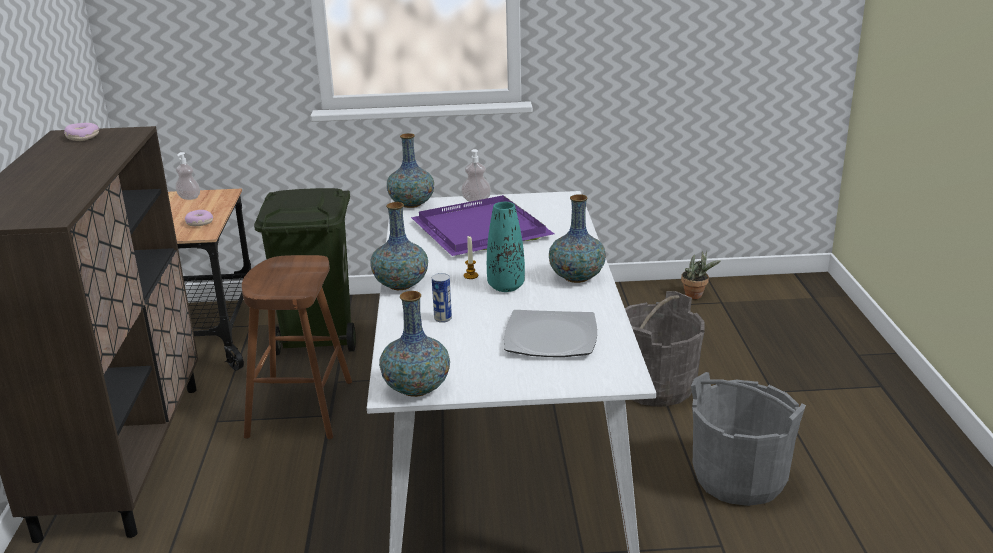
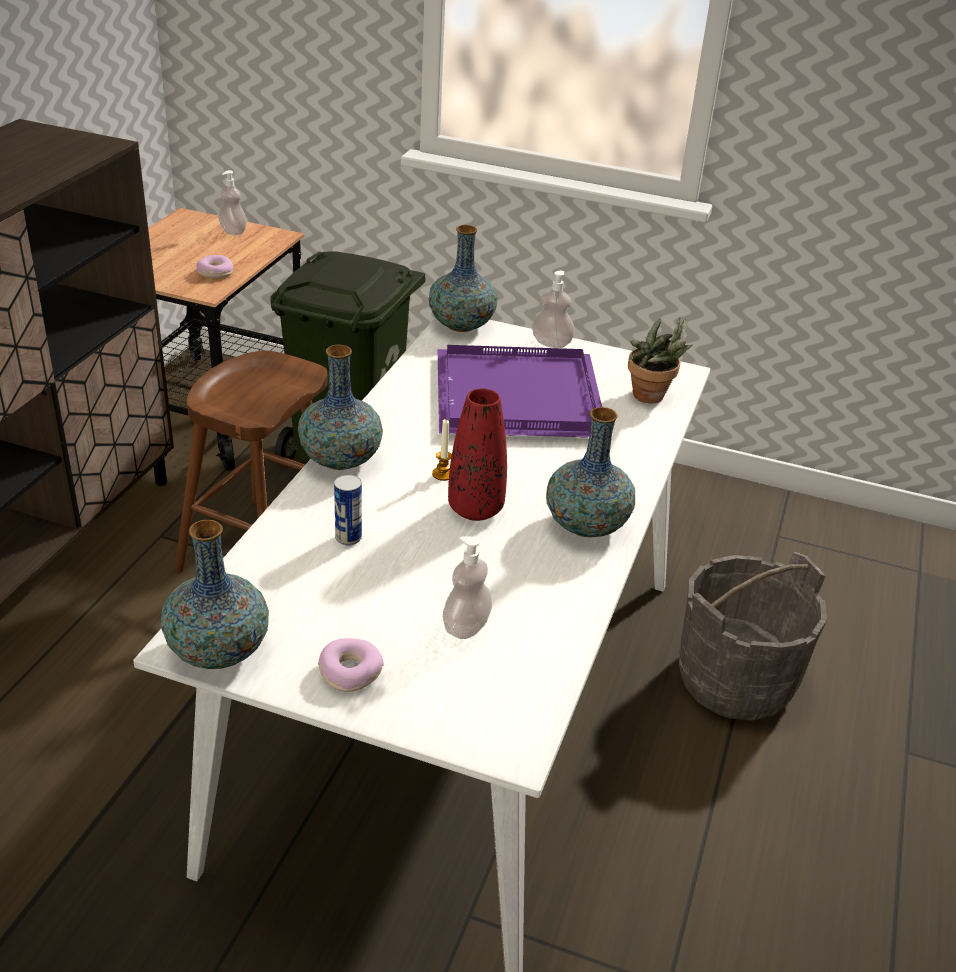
camera: 20 degrees right, 10 degrees up
donut [64,123,99,141] -> donut moved to [318,638,384,692]
turquoise vase [487,202,525,292] -> red vase [448,388,507,521]
plate [504,310,597,357] -> soap dispenser [443,536,492,639]
potted plant [681,251,721,299] -> potted plant moved to [628,317,693,403]
grey bucket [691,372,806,506] -> none

